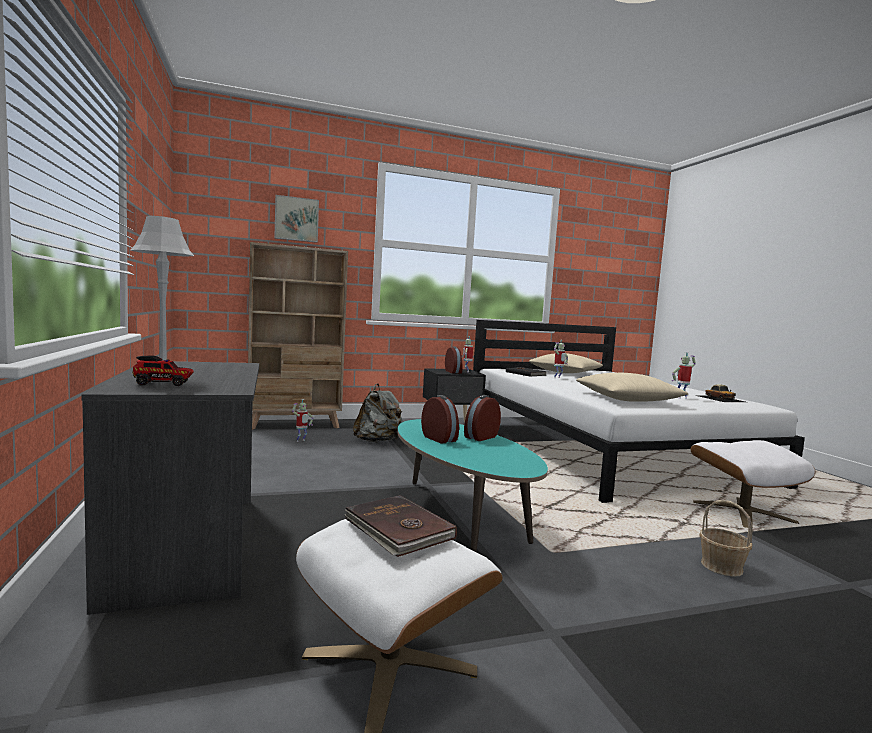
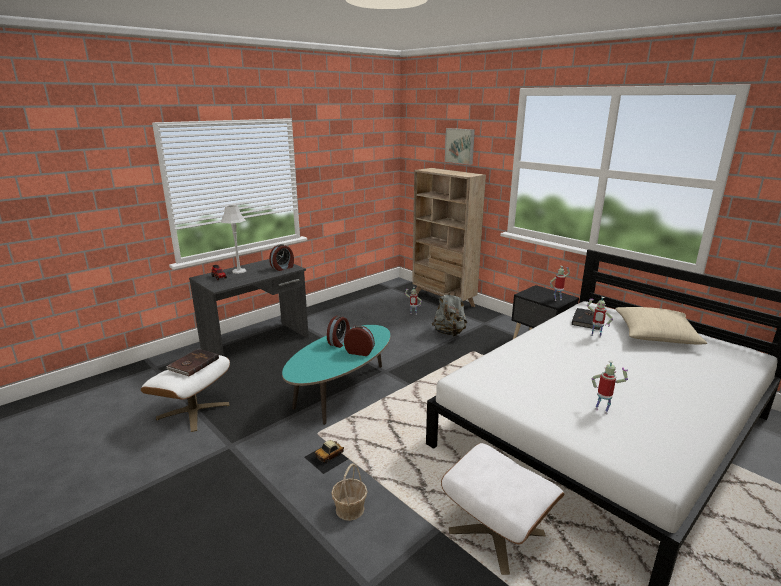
camera: 65 degrees right, 15 degrees up
alarm clock [445,347,462,373] -> alarm clock moved to [269,244,294,271]
beige pillow [576,373,689,402] -> none
toy car [695,384,745,402] -> toy car moved to [304,440,348,474]

